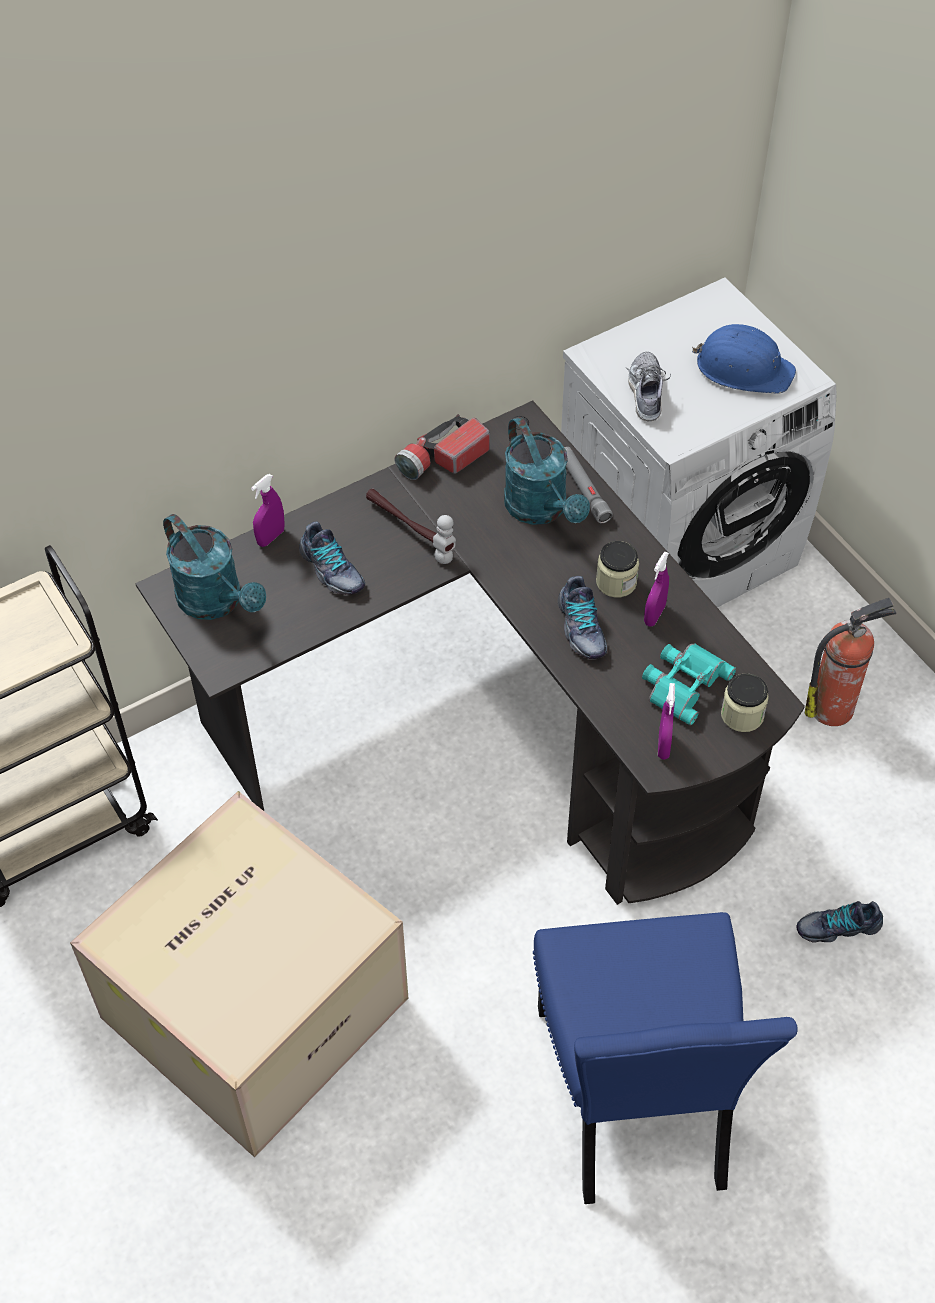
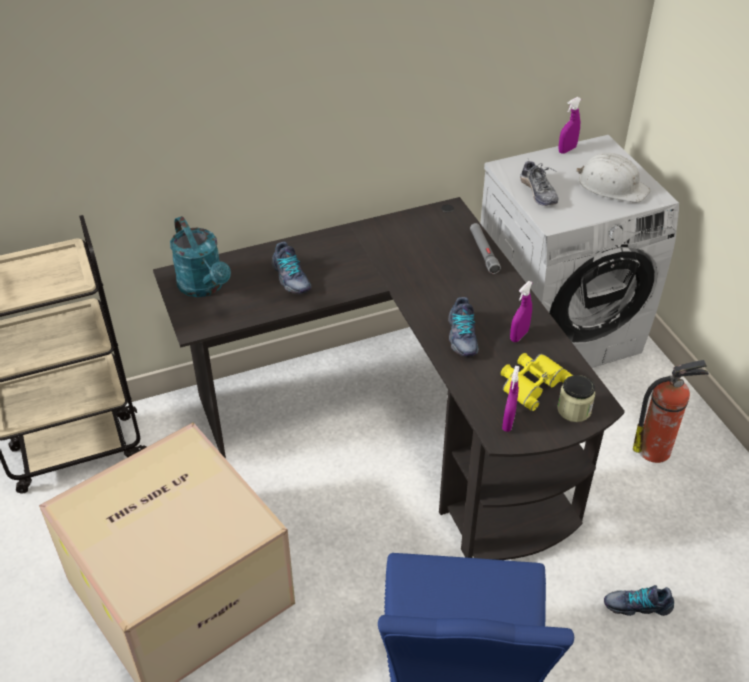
camera: 10 degrees right, 10 degrees down
purple spray bottle [251,474,285,547] -> purple spray bottle moved to [558,97,581,154]
hammer [366,488,456,564] -> none
flashlight [394,414,490,480] -> none
turquoise watering can [504,417,590,525] -> none
jar [596,541,639,597] -> none
shoe [626,352,671,421] -> shoe turned 150 degrees clockwise [520,159,558,206]
turquoise binoculars [642,643,736,725] -> yellow binoculars [501,353,572,411]
blue hard hat [692,324,796,394] -> white hard hat [576,153,651,203]

